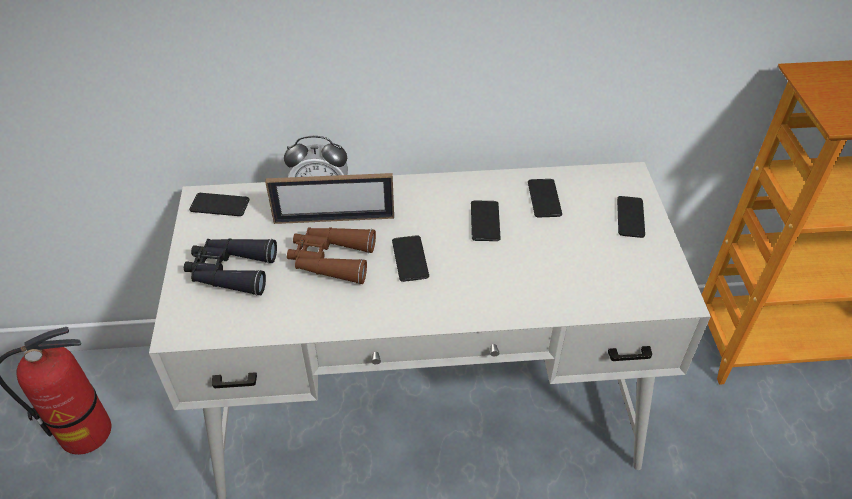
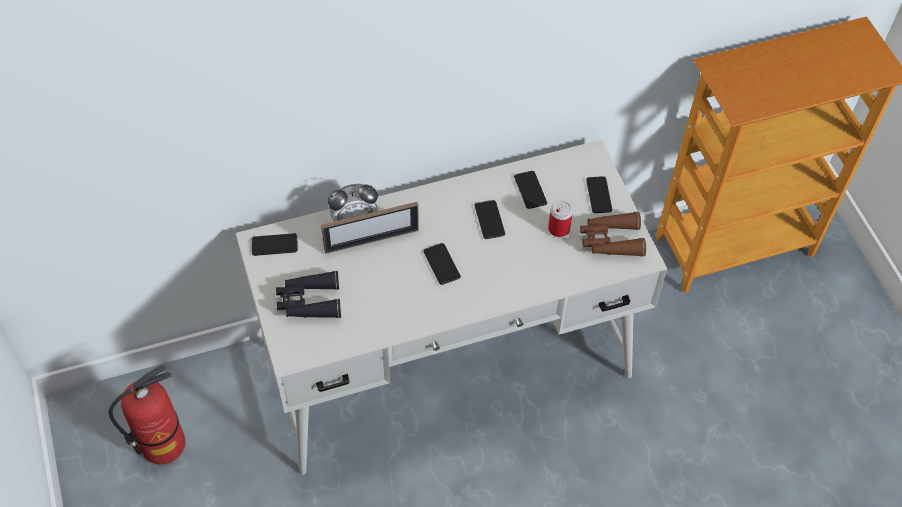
camera: 15 degrees left, 10 degrees up
brown binoculars [287,227,376,284] -> brown binoculars moved to [580,212,646,257]
none -> can [548,201,573,237]

